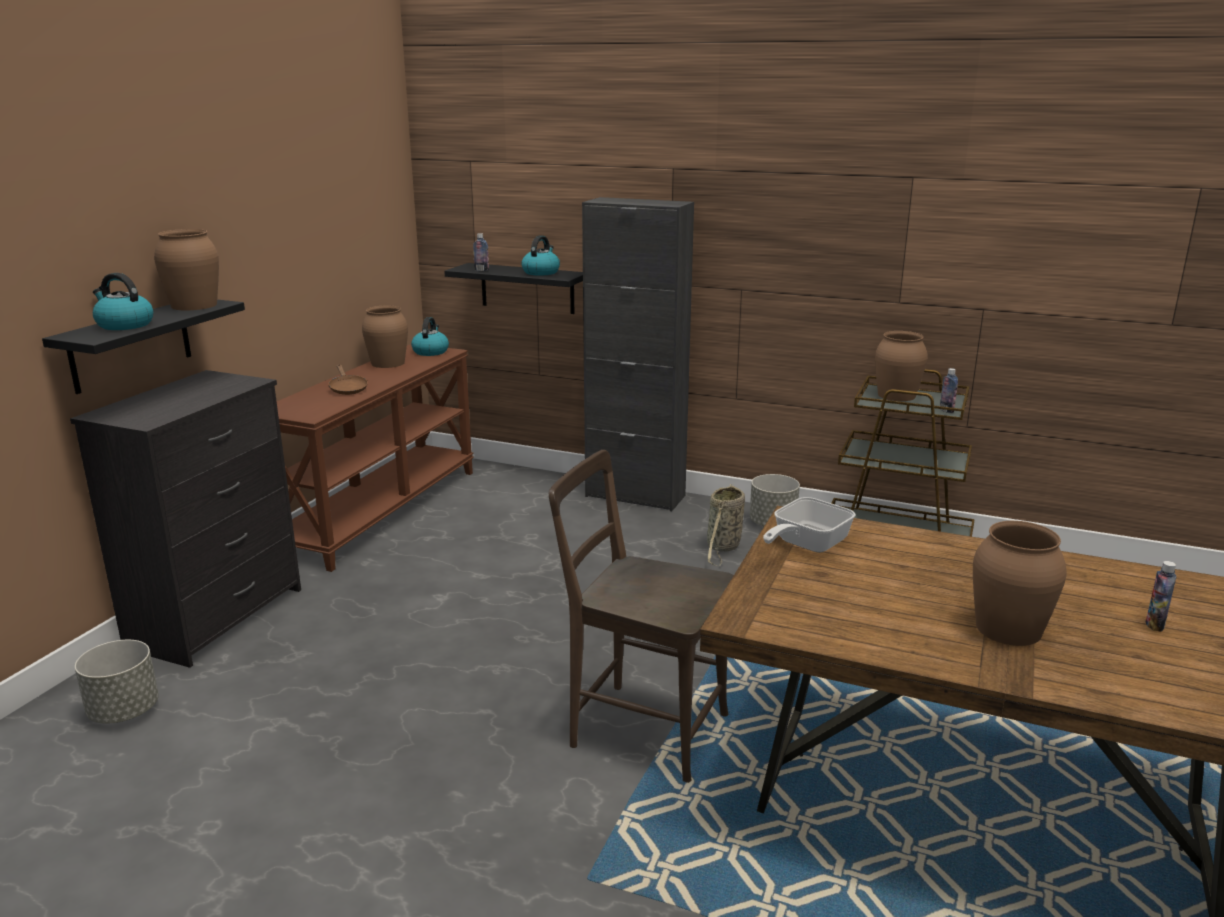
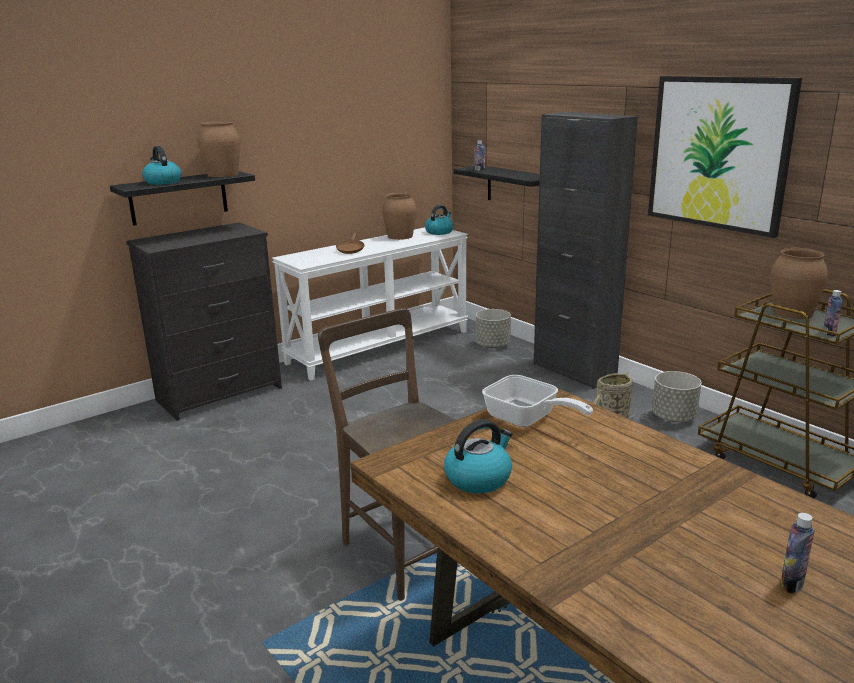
camera: 30 degrees right, 0 degrees up
grey planter [75,640,159,724] -> grey planter moved to [476,309,511,348]
brown console table [277,344,474,572] -> white console table [272,227,468,381]
kettle [521,235,560,276] -> kettle moved to [444,419,512,493]
frying pan [763,497,856,553] -> frying pan turned 120 degrees counterclockwise [482,375,593,427]
brown vase [973,521,1066,646] -> none
none -> picture [648,76,802,238]

